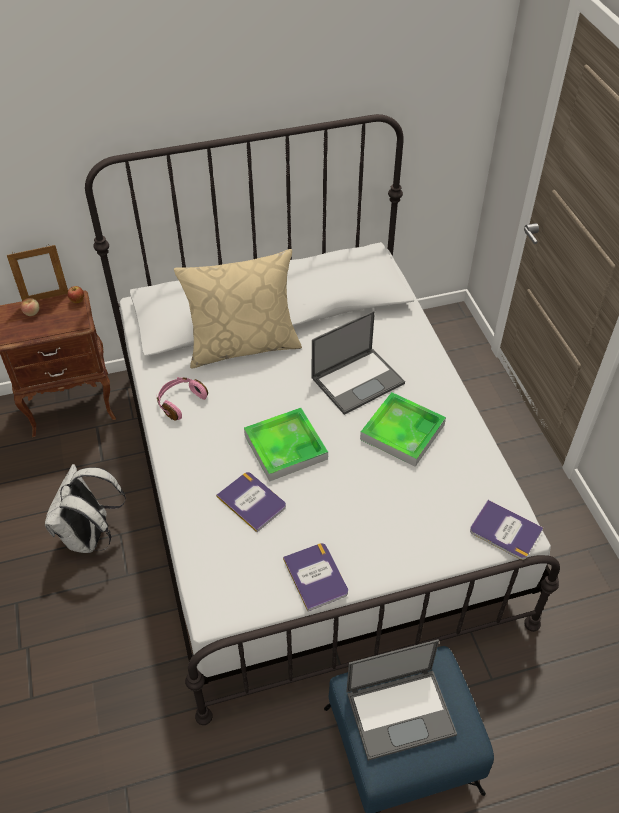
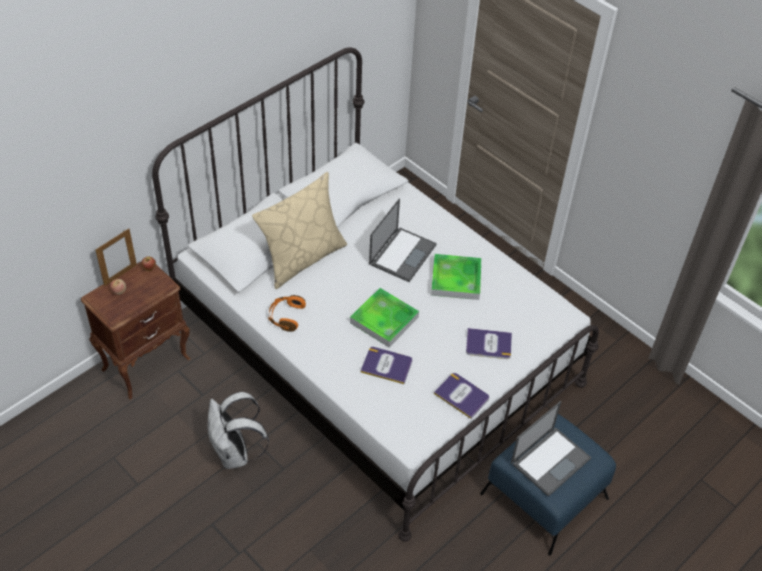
camera: 30 degrees left, 0 degrees up
pink headphones [156,377,208,421] -> orange headphones [268,295,306,332]
book [470,500,543,560] -> book moved to [466,328,512,359]

